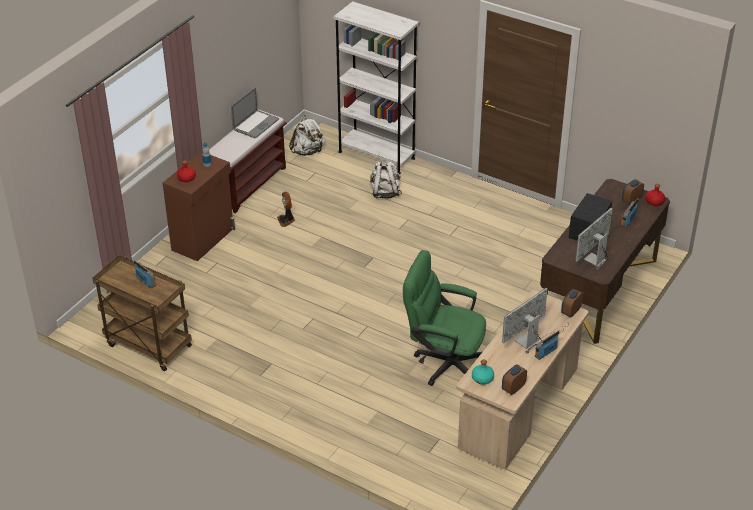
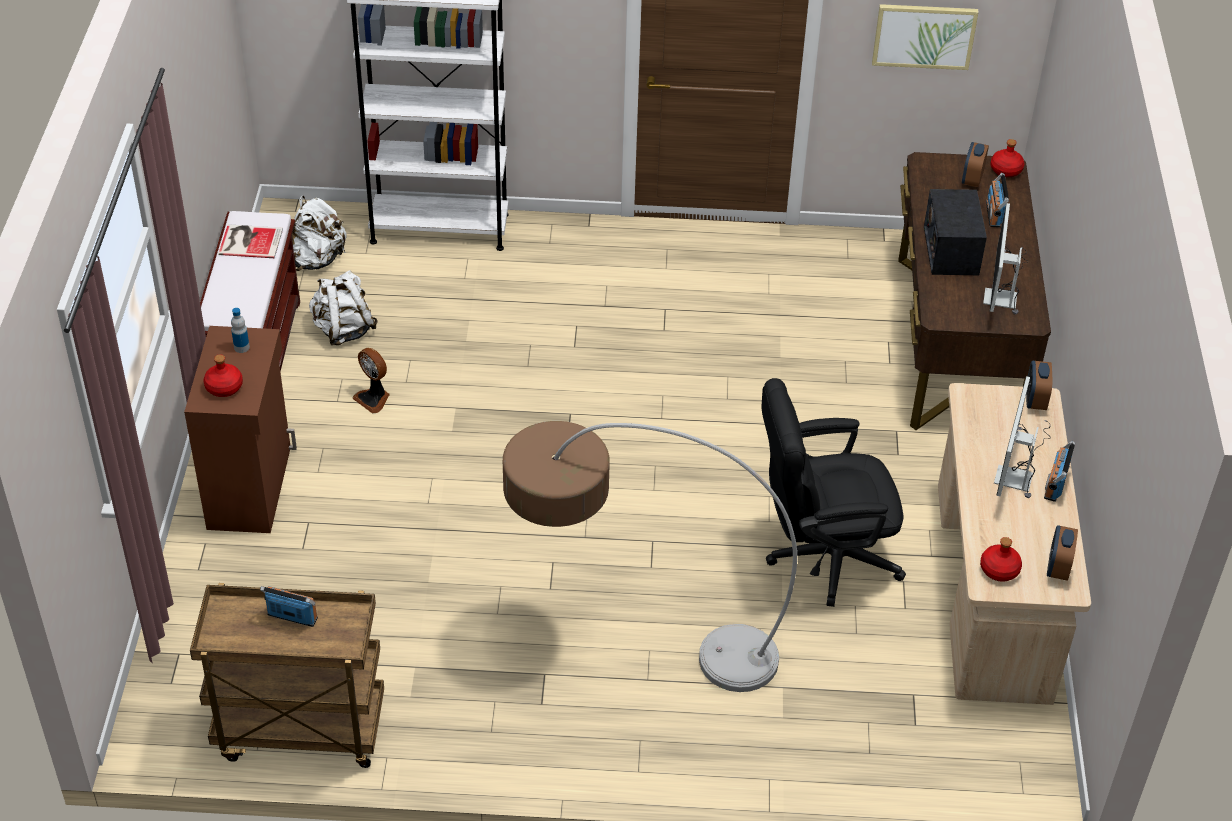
camera: 30 degrees left, 5 degrees up
laptop [231,87,279,139] -> book [218,224,283,258]
white backpack [370,161,402,198] -> white backpack moved to [309,270,378,345]
green office chair [403,250,486,386] -> black office chair [762,378,906,607]
turquoise bottle [472,359,494,385] -> red bottle [980,537,1022,582]
none -> floor lamp [503,421,797,692]
none -> picture [872,4,979,70]

